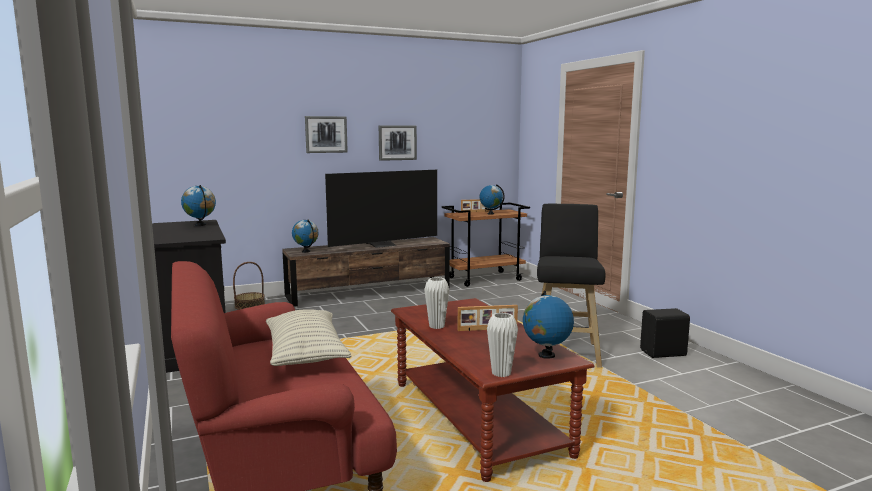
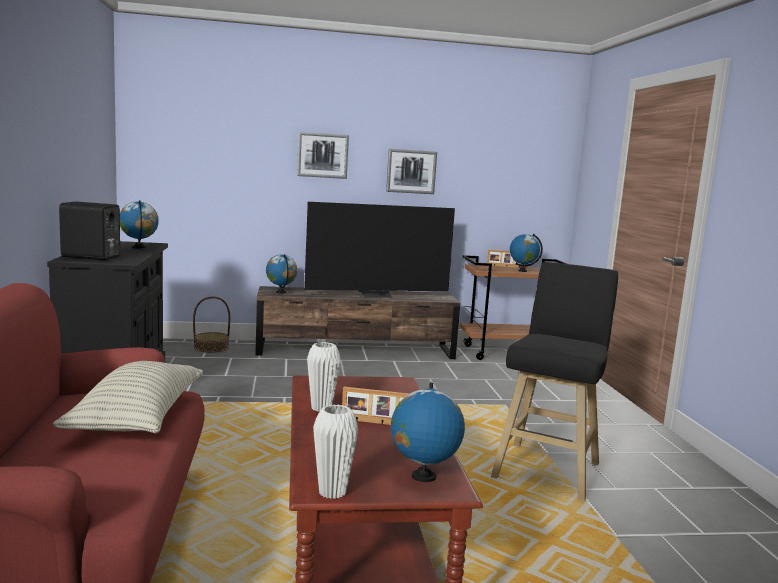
camera: 15 degrees right, 0 degrees up
black speaker [640,308,690,358] -> black speaker moved to [59,202,120,260]

